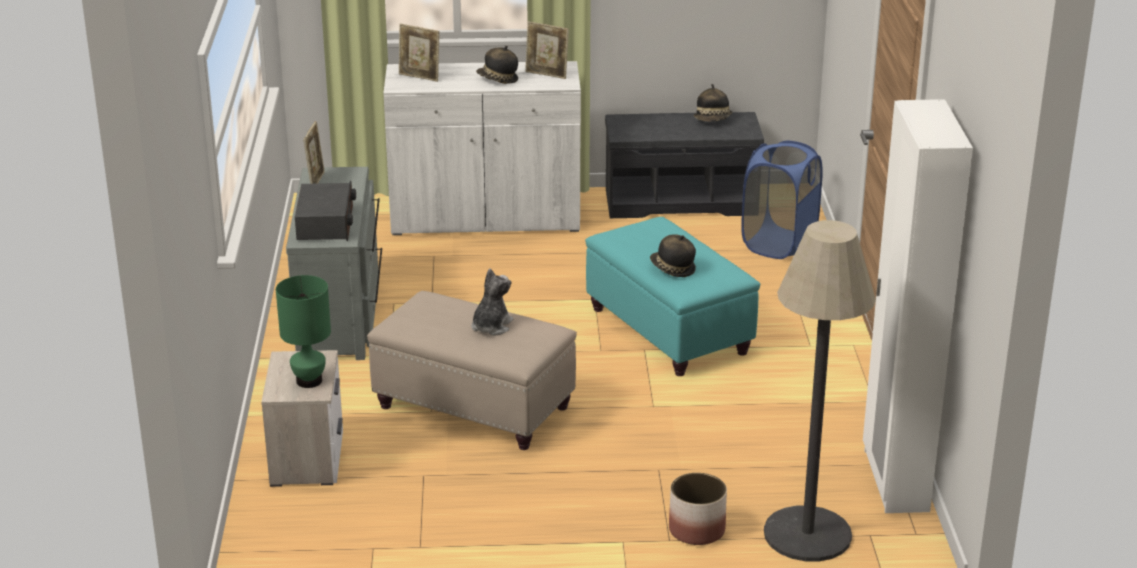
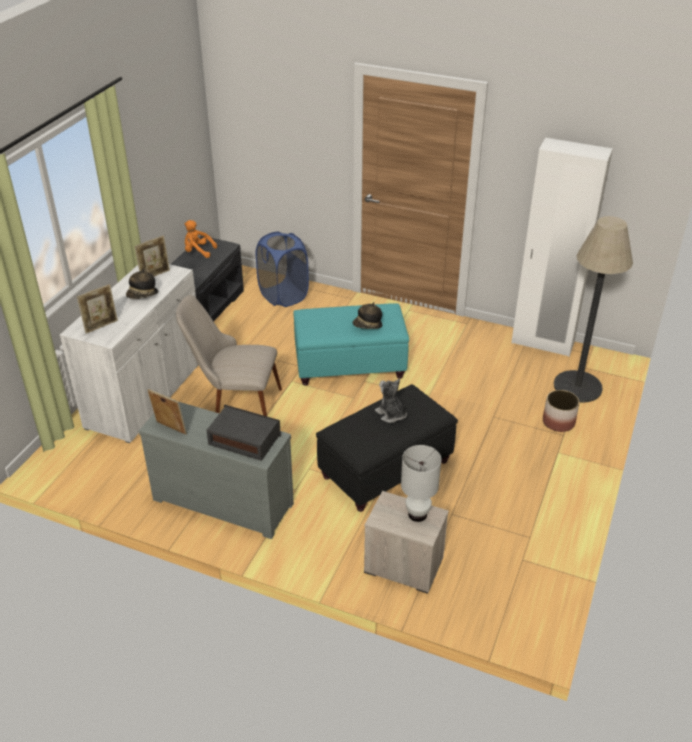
camera: 65 degrees left, 10 degrees up
green table lamp [276,275,331,388] -> white table lamp [401,445,441,522]
beige ottoman [367,291,577,450] -> black ottoman [316,384,458,512]
hat [694,84,732,121] -> orange plush toy [184,220,217,258]
none -> beige chair [176,295,282,416]

